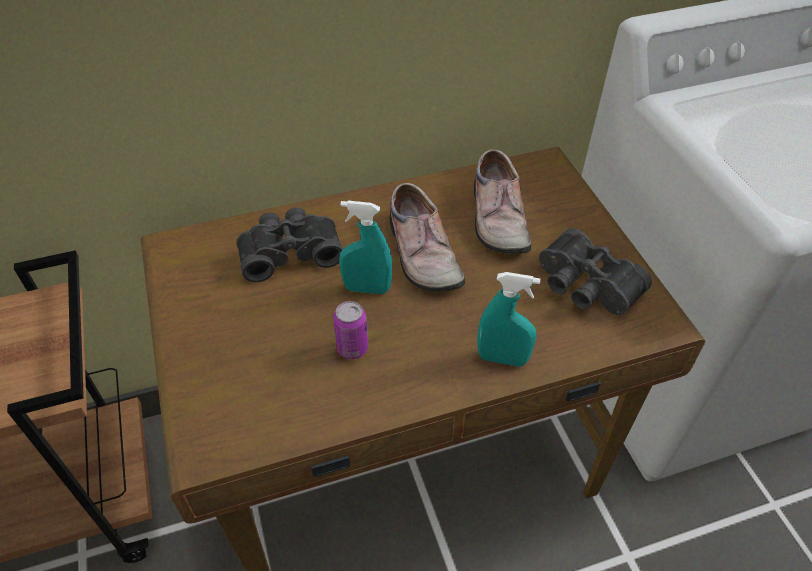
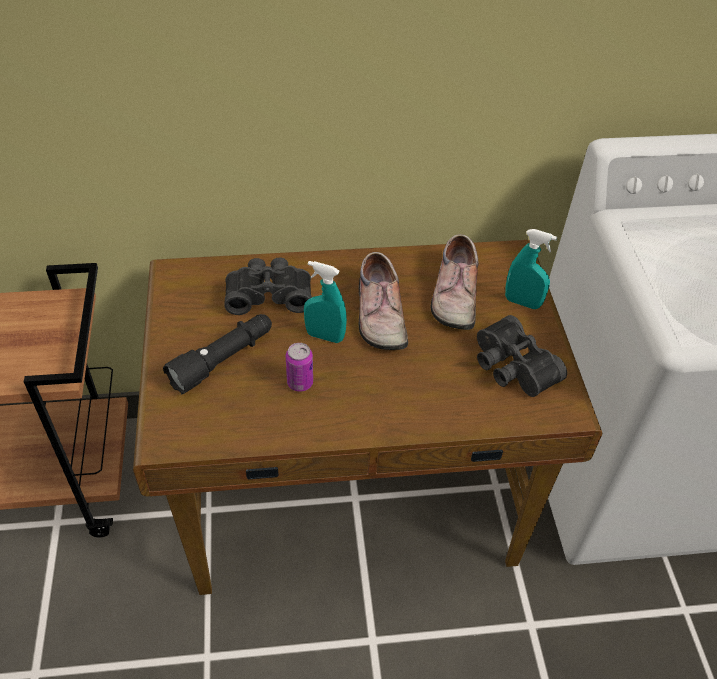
camera: 10 degrees right, 0 degrees up
turquoise spray bottle [477,272,541,367] -> turquoise spray bottle moved to [505,229,557,309]
none -> black flashlight [163,314,272,394]

